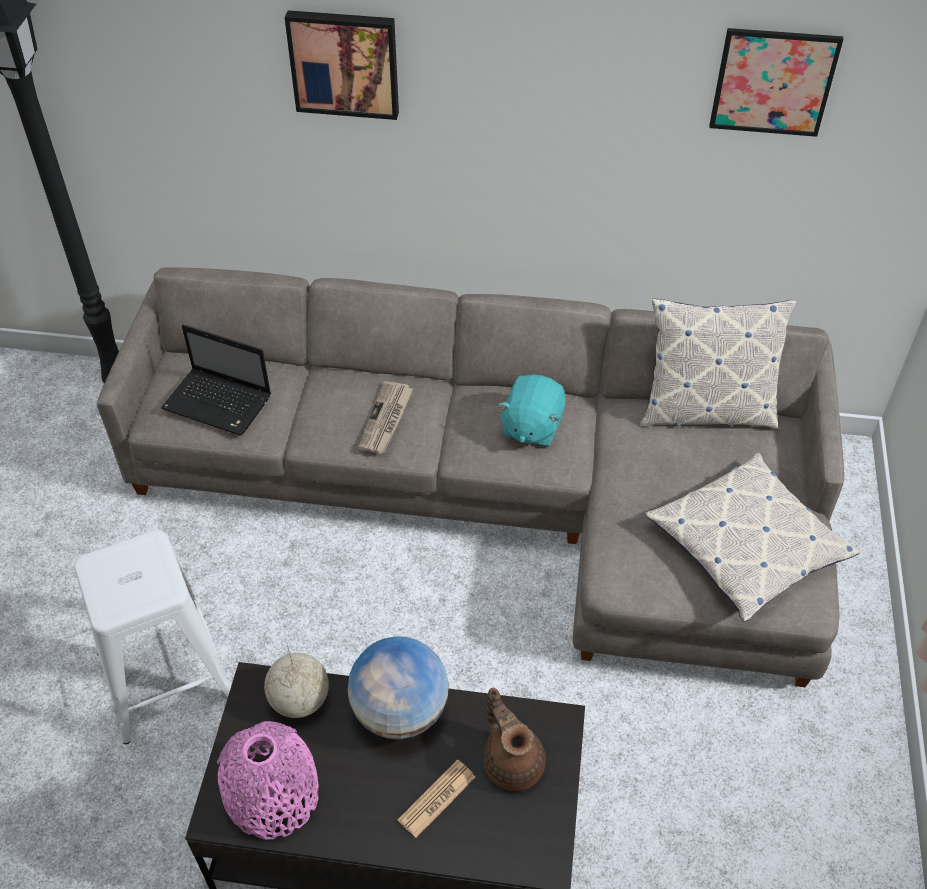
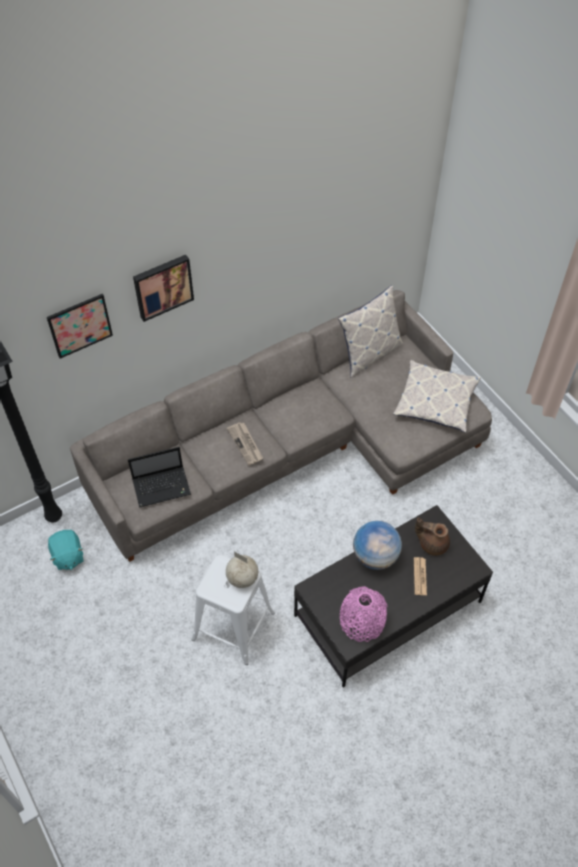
camera: 40 degrees left, 5 degrees up
globe [264,642,329,718] -> globe moved to [226,552,258,588]
turquoise plush toy [498,374,566,447] -> turquoise plush toy moved to [48,530,84,570]
picture [709,28,843,137] -> picture moved to [47,294,113,359]

